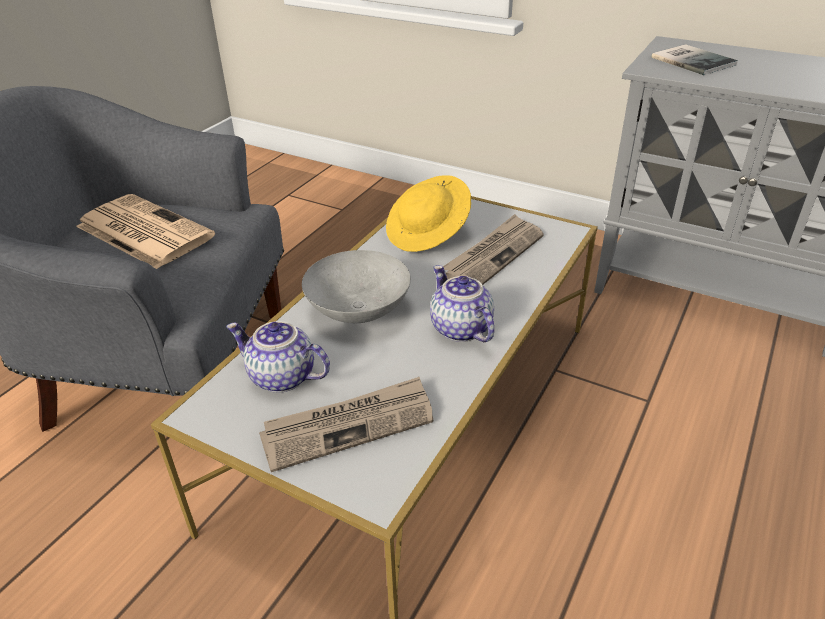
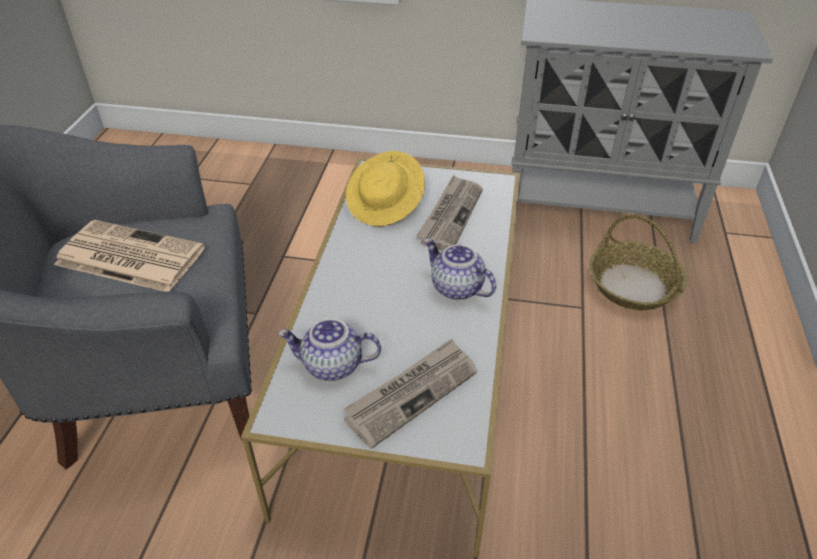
camera: 20 degrees left, 5 degrees up
grey bowl [302,250,411,323] -> none
book [652,44,738,75] -> none
none -> basket [589,214,687,310]

